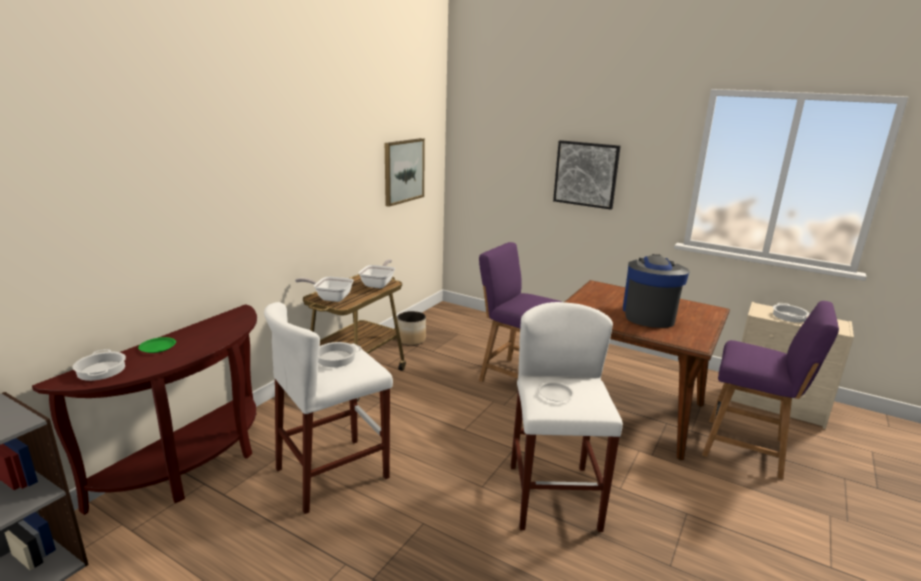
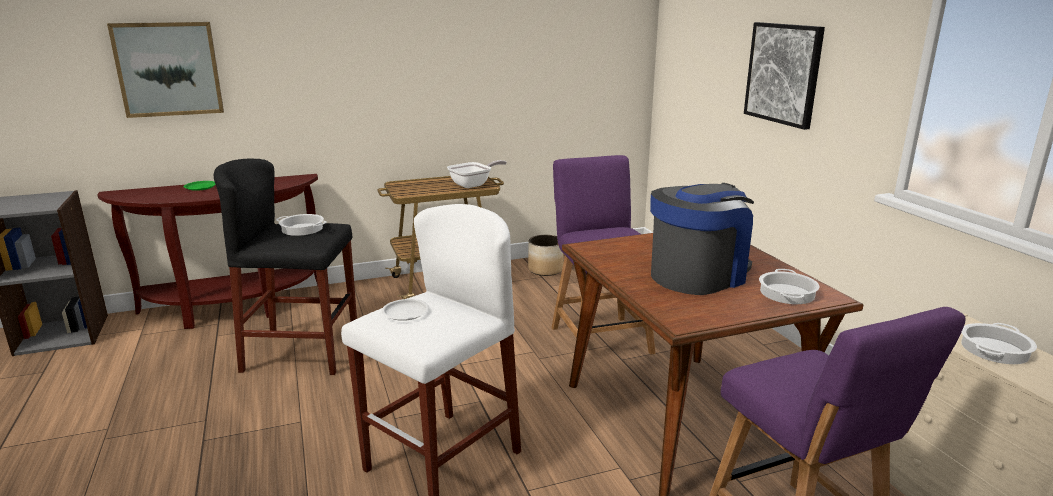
camera: 40 degrees right, 0 degrees up
cooking pot [73,349,126,381] -> cooking pot moved to [759,269,820,304]
white stool [264,302,393,514] -> black stool [214,158,357,375]
frying pan [295,277,354,302] -> none
picture [385,138,425,207] -> picture moved to [107,22,224,118]

